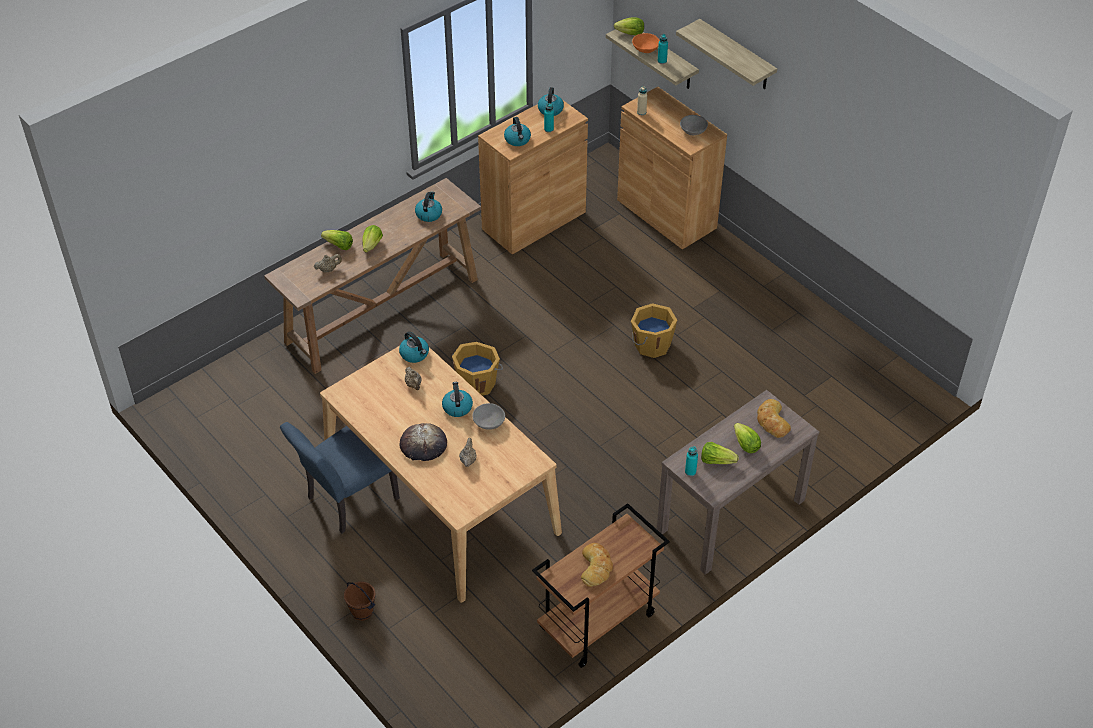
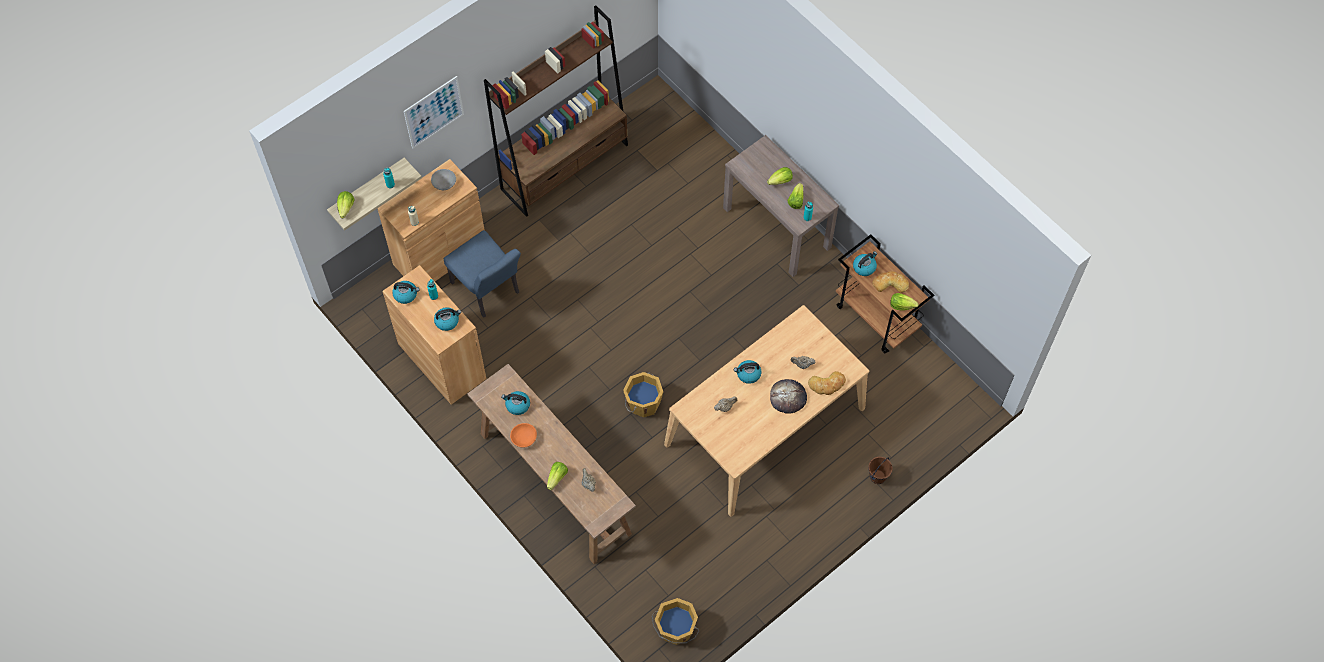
camera: 90 degrees left, 15 degrees up
blue chair [280,422,400,533] -> blue chair moved to [444,230,521,318]
lettuce [362,225,383,252] -> lettuce moved to [890,293,919,310]
kettle [399,331,429,363] -> kettle moved to [853,251,877,276]
grey bowl [472,403,505,430] -> none
orange bucket [631,303,677,358] -> orange bucket moved to [652,598,699,645]
orange bowl [632,33,660,53] -> orange bowl moved to [510,423,537,448]
shelf [676,19,777,89] -> picture [404,76,464,148]
bread [757,399,791,438] -> bread moved to [808,371,846,395]
none -> brown bookcase [484,5,628,217]

